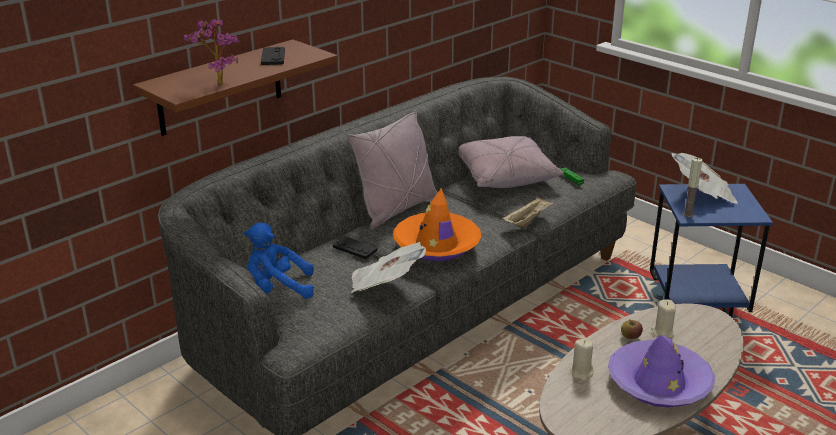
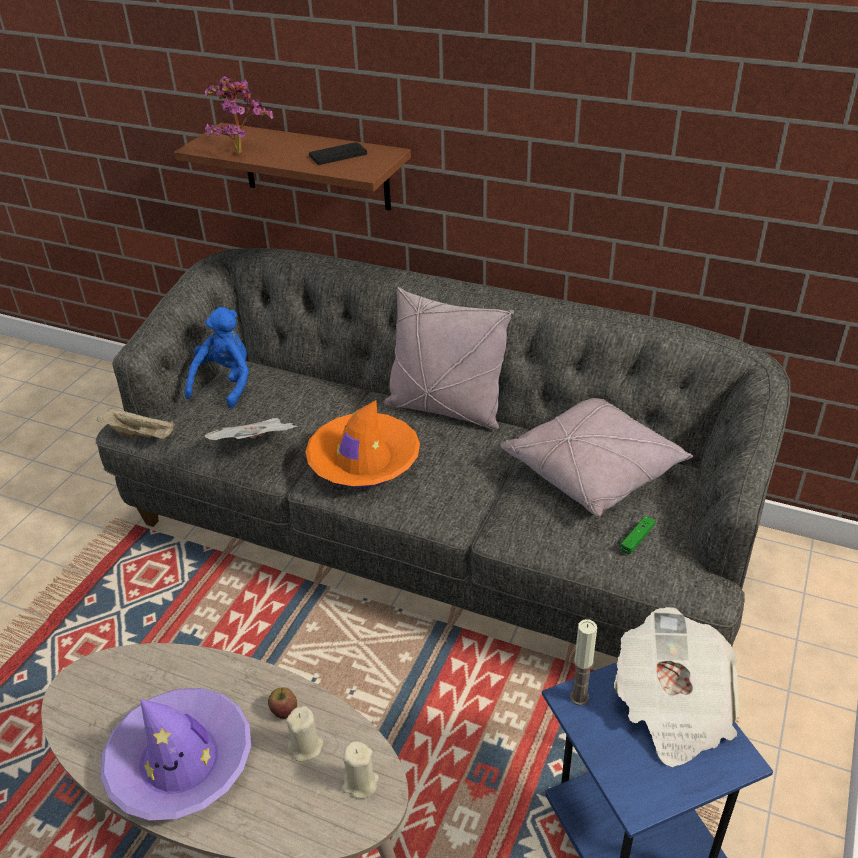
camera: 70 degrees right, 10 degrees up
blue plush toy [244,222,314,299] -> blue plush toy turned 45 degrees clockwise [185,307,249,408]
black game controller [333,236,378,259] -> none
beige tray [503,196,555,227] -> beige tray moved to [97,407,175,439]
beige candle [570,339,594,381] -> beige candle moved to [342,741,379,799]

